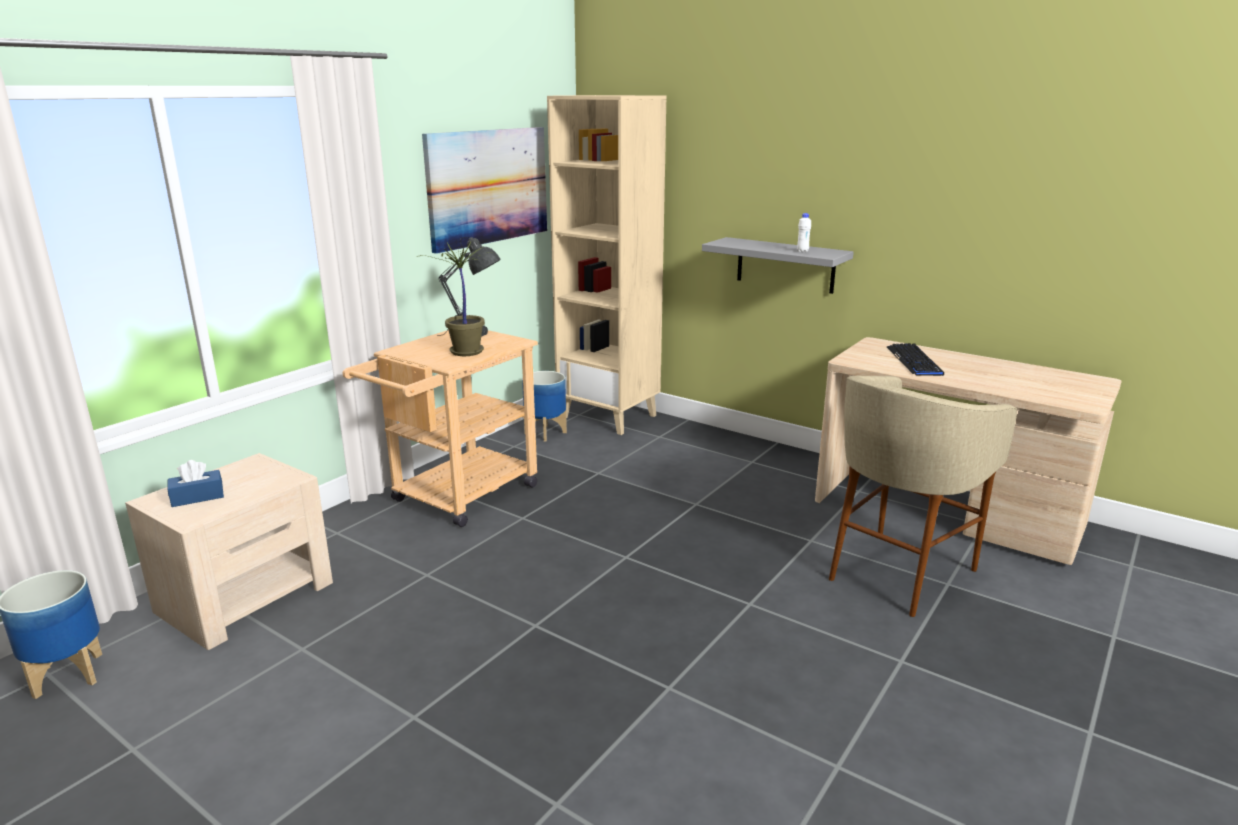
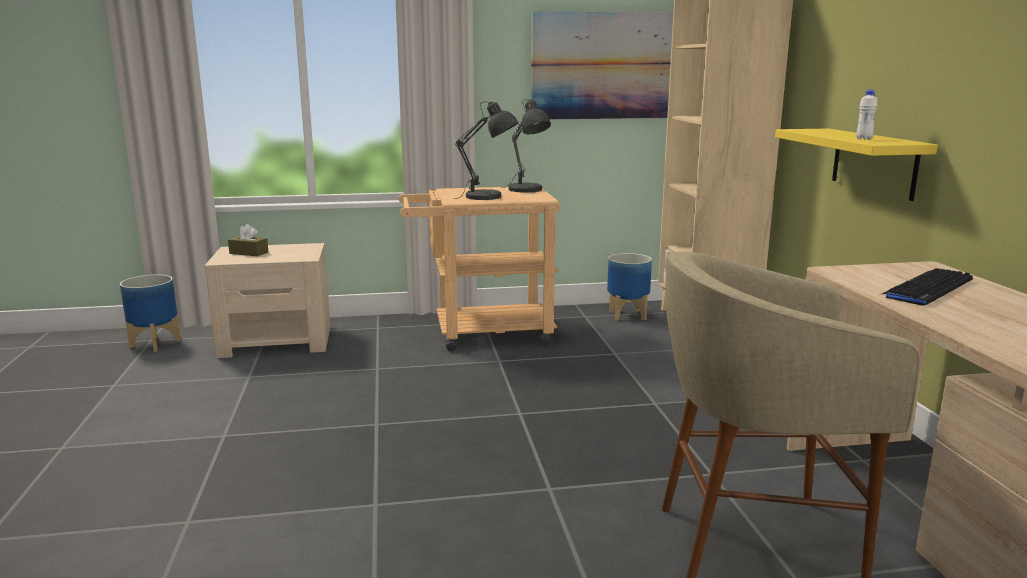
camera: 45 degrees right, 5 degrees down
blue tissue box [167,460,224,507] -> brown tissue box [228,224,268,256]
potted plant [420,242,490,356] -> grey table lamp [454,101,519,200]
grey shelf [702,237,854,294] -> yellow shelf [775,129,938,201]

